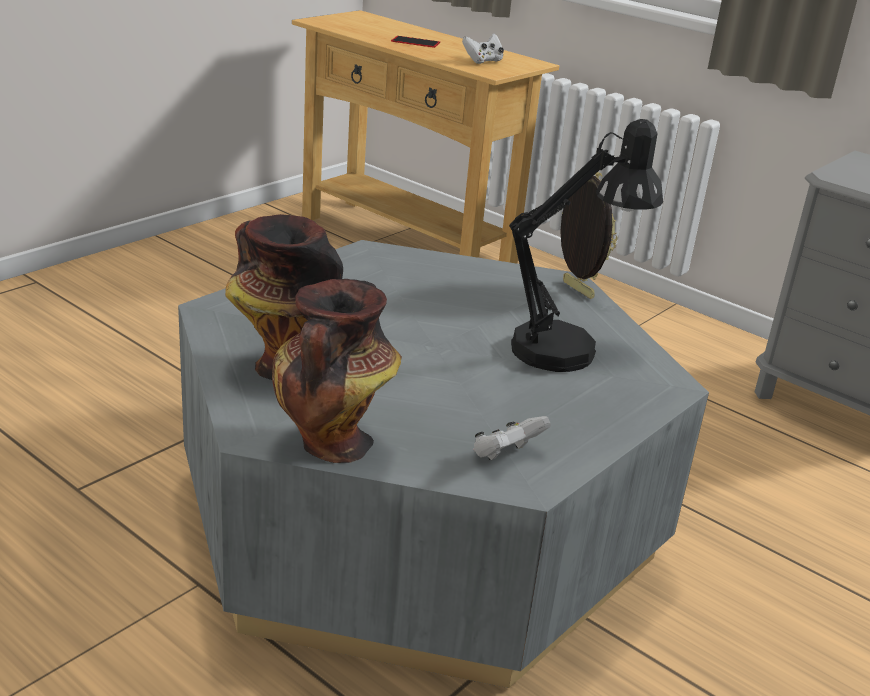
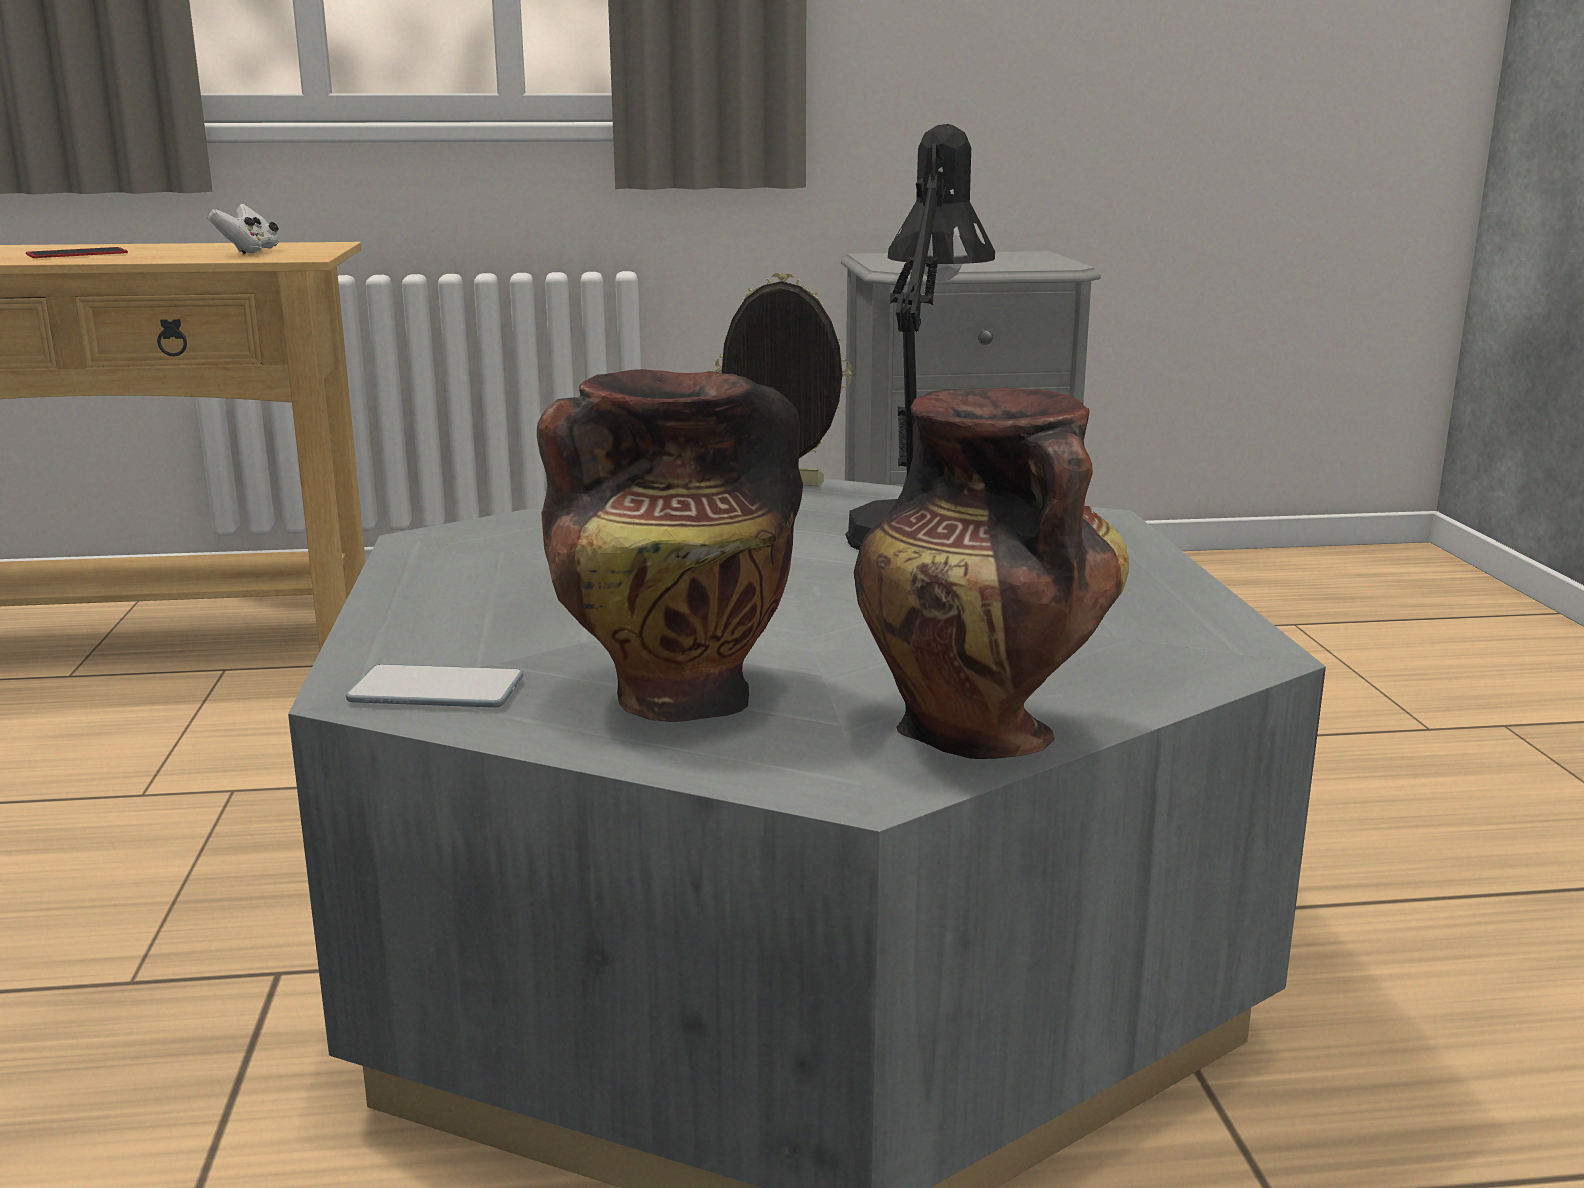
camera: 45 degrees left, 10 degrees down
white game controller [474,416,551,460] -> none
none -> phone [346,664,523,708]

